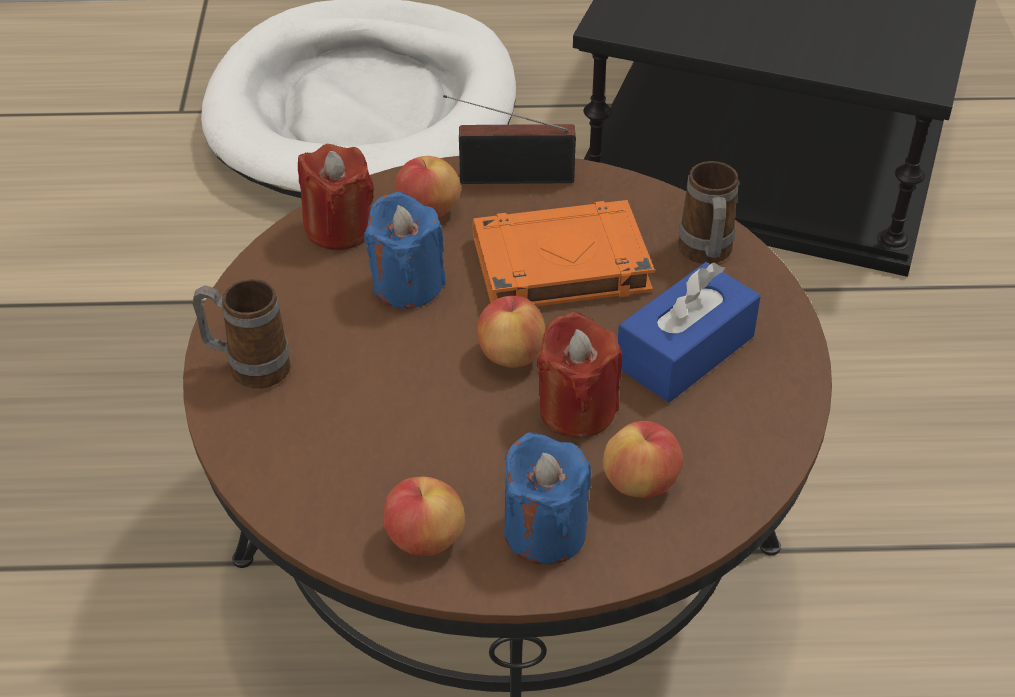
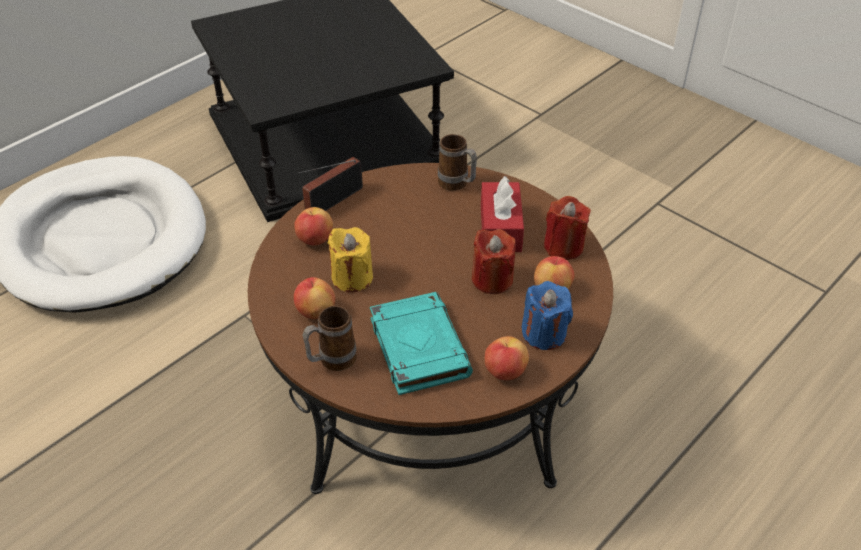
camera: 45 degrees left, 0 degrees up
red candle [298,144,374,250] -> red candle moved to [544,196,591,260]
blue candle [364,192,446,309] -> yellow candle [328,227,373,292]
orange book [473,200,655,306] -> none
apple [476,296,545,368] -> apple moved to [294,277,335,319]
blue tissue box [618,262,761,402] -> red tissue box [481,176,524,252]
none -> turquoise book [370,292,473,395]

